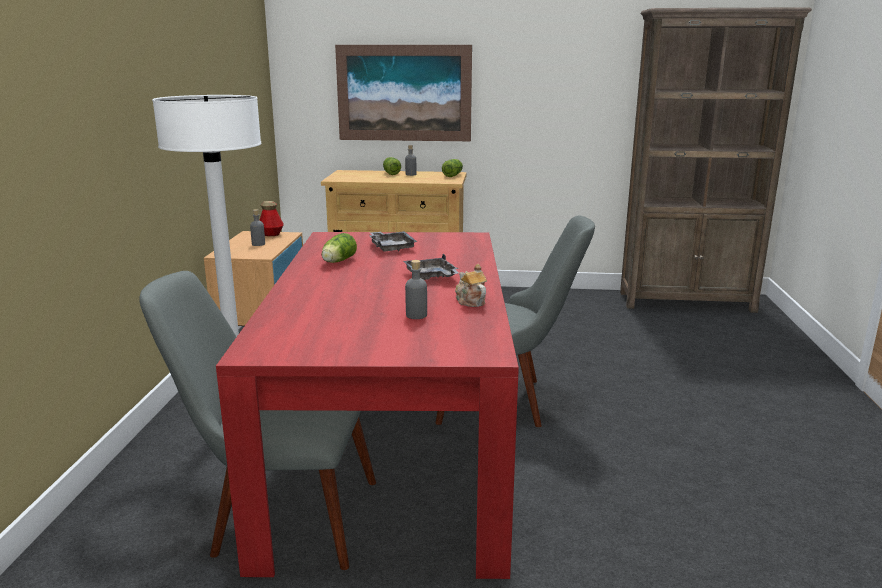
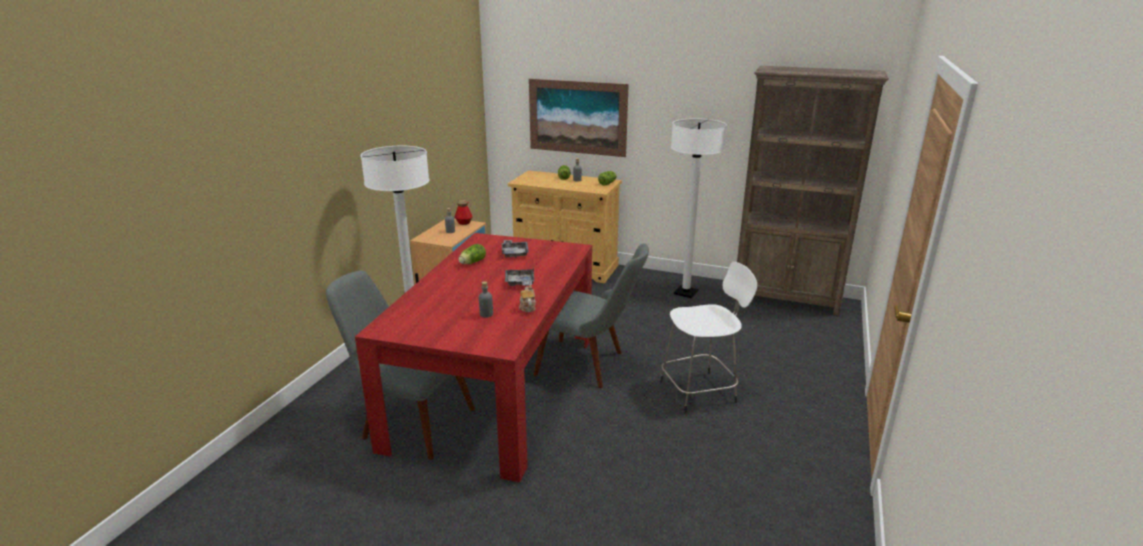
camera: 15 degrees right, 5 degrees up
none -> white stool [660,262,757,413]
none -> white floor lamp [671,118,727,298]

